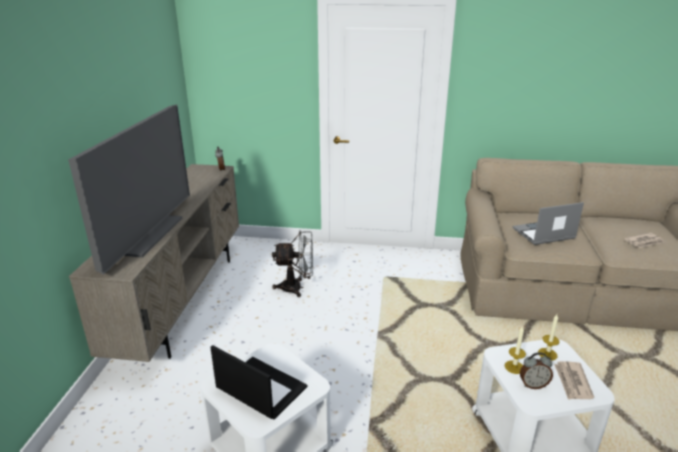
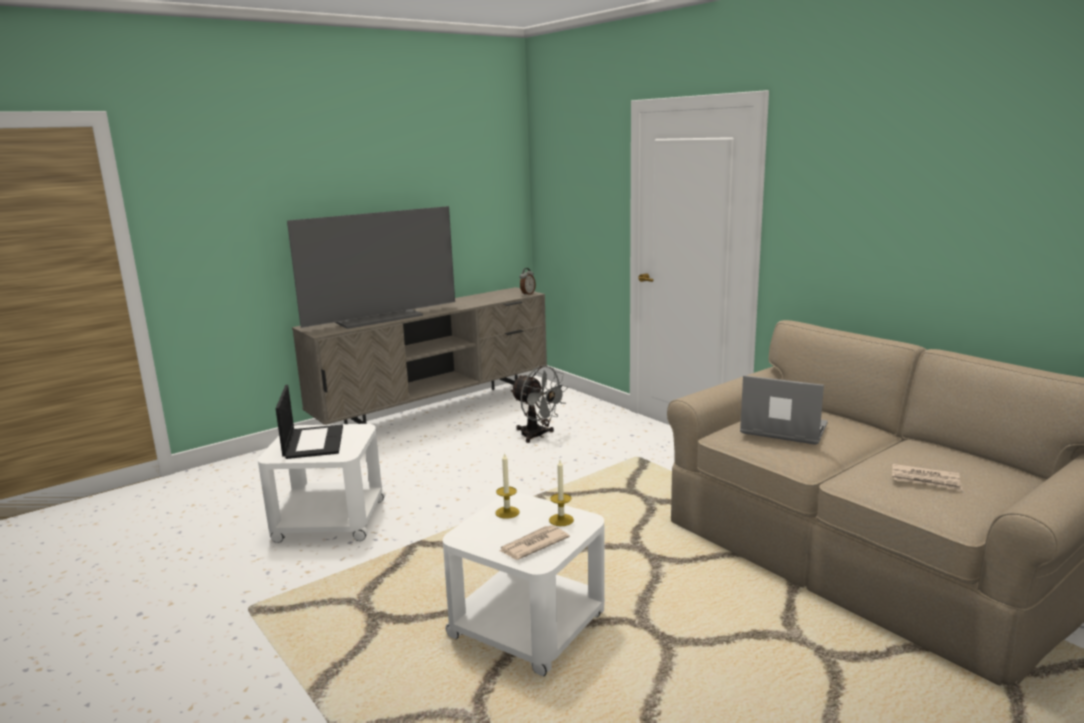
camera: 45 degrees right, 10 degrees down
alarm clock [520,352,553,389] -> none

